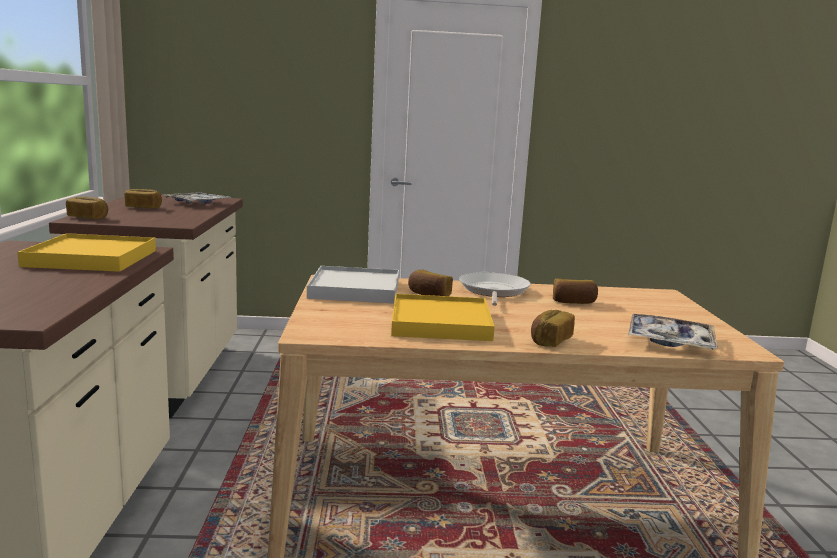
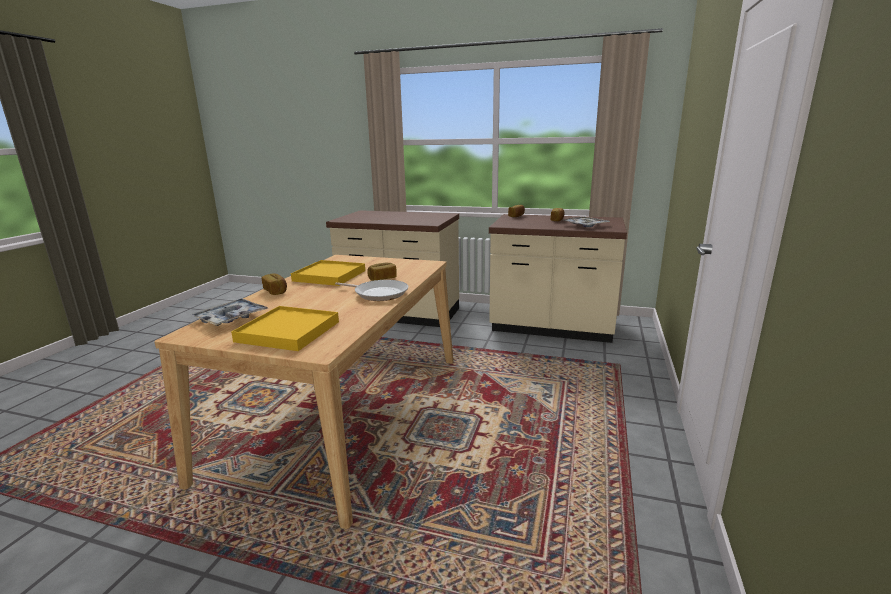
camera: 110 degrees right, 5 degrees up
yellow tray [17,233,156,272] -> yellow tray moved to [231,306,339,351]
white tray [307,266,399,304] -> none
bread [553,278,598,304] -> none

